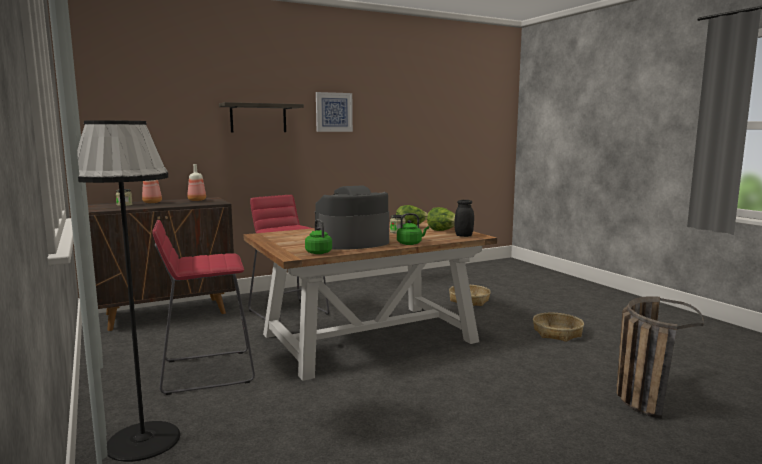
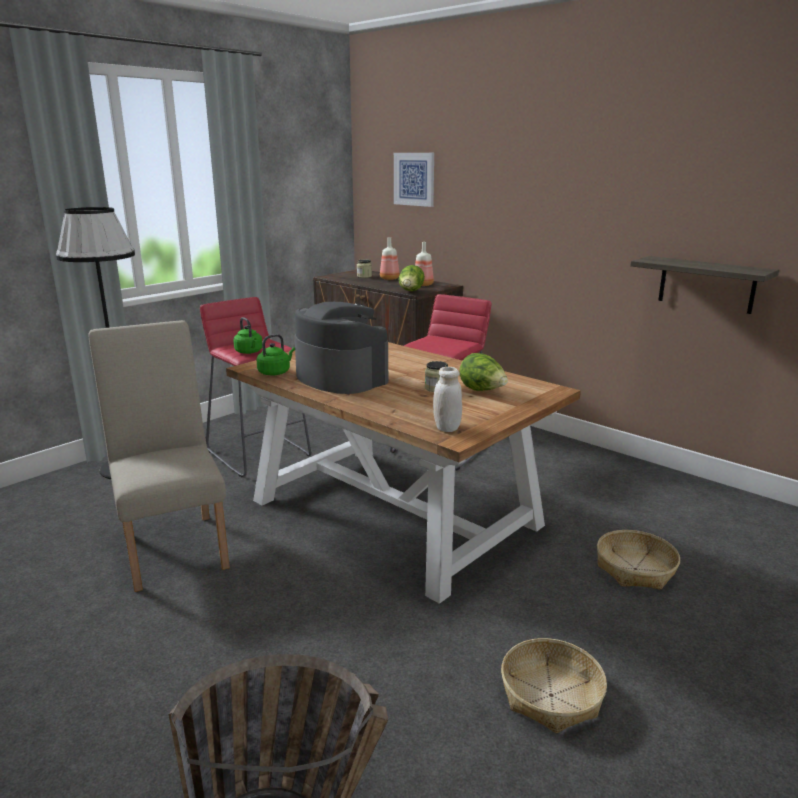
camera: 70 degrees right, 10 degrees up
shelf [219,102,304,132] -> shelf moved to [630,256,779,314]
picture [316,92,353,132] -> picture moved to [394,153,434,207]
green kettle [397,213,429,245] -> green kettle moved to [233,317,262,354]
lettuce [427,207,455,231] -> lettuce moved to [398,265,425,291]
black jar [454,200,474,237] -> white jar [433,367,462,432]
none -> beige chair [88,320,230,592]

